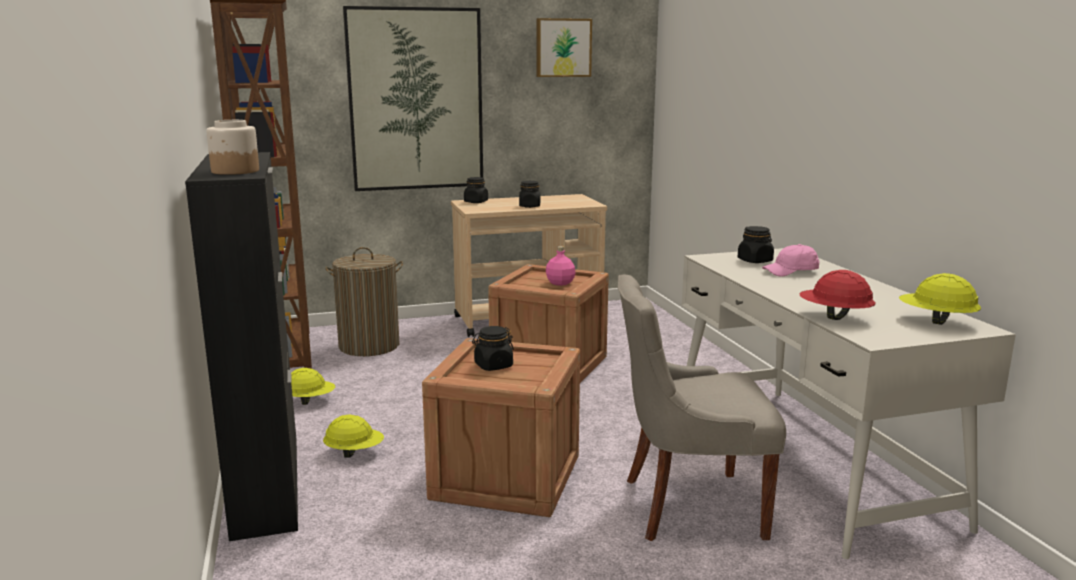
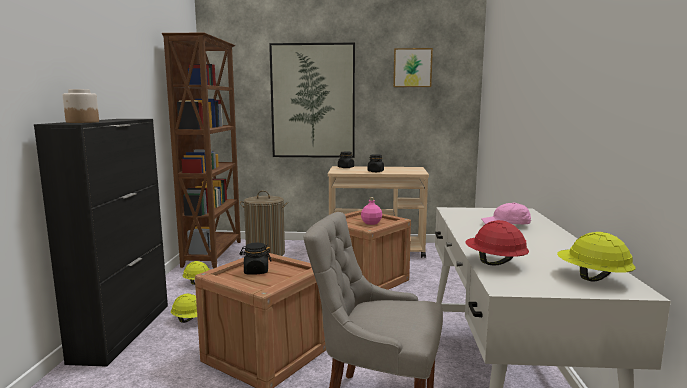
camera: 20 degrees right, 5 degrees down
black jar [738,226,774,263] -> none

